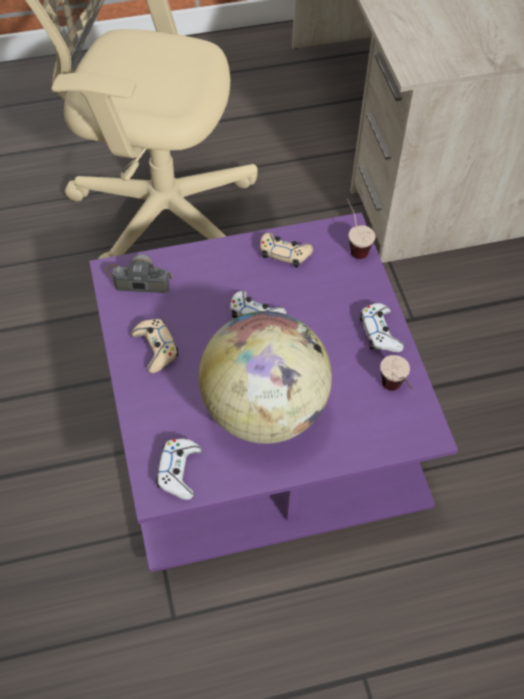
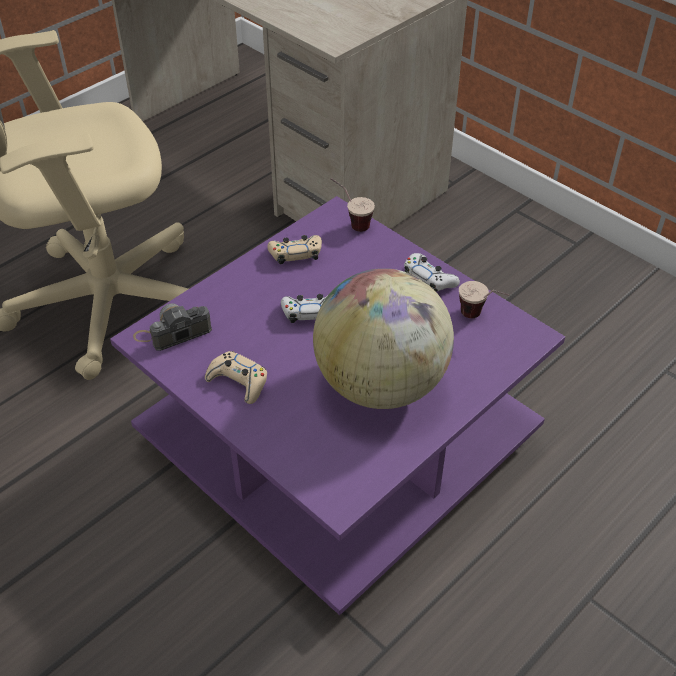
camera: 30 degrees left, 10 degrees down
white game controller [156,439,201,500] -> none

